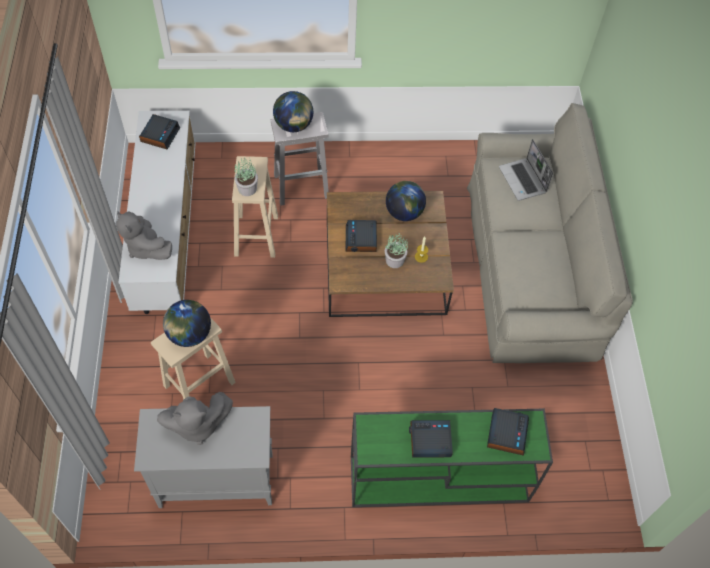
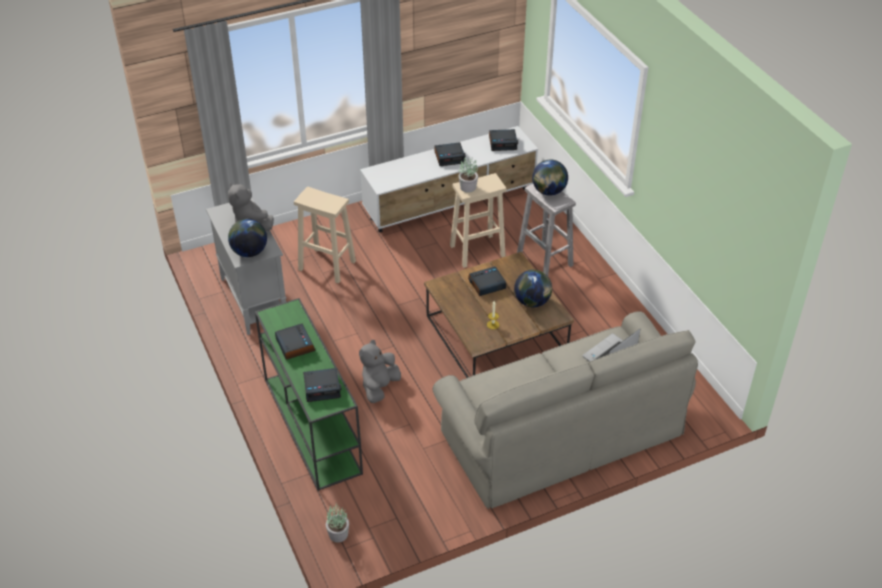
camera: 70 degrees right, 15 degrees down
grey plush toy [116,211,172,260] -> grey plush toy moved to [359,340,401,403]
globe [163,300,211,347] -> globe moved to [228,219,267,257]
potted plant [385,233,408,268] -> potted plant moved to [326,505,349,543]
none -> alarm clock [434,142,466,166]

